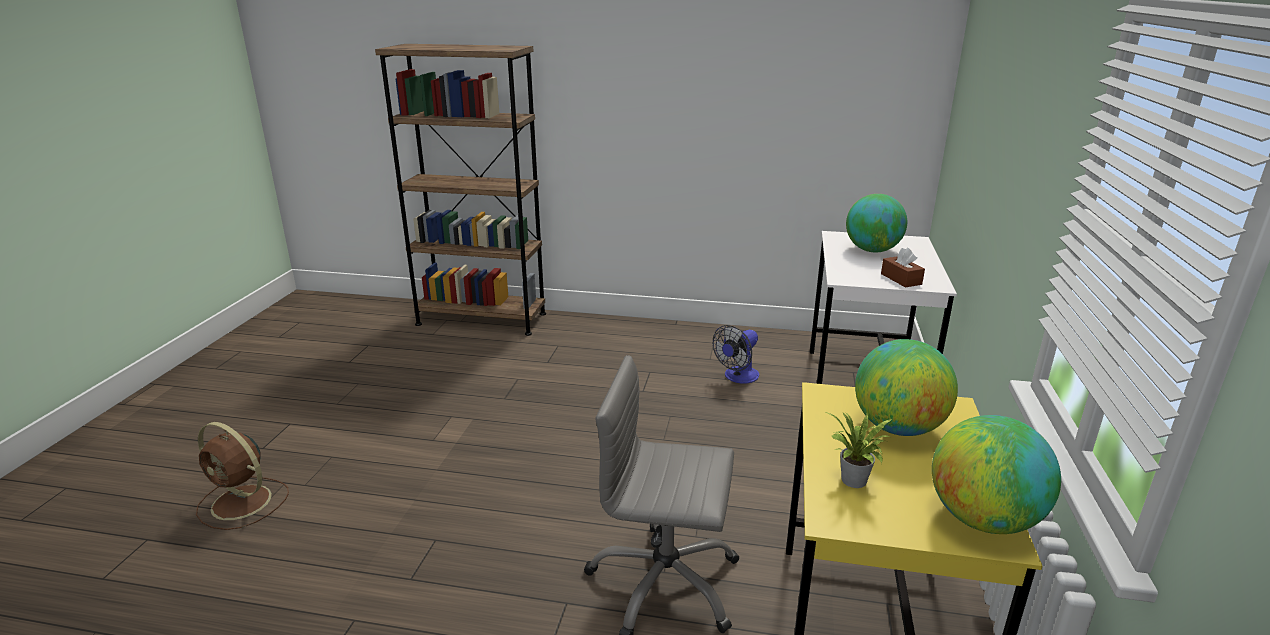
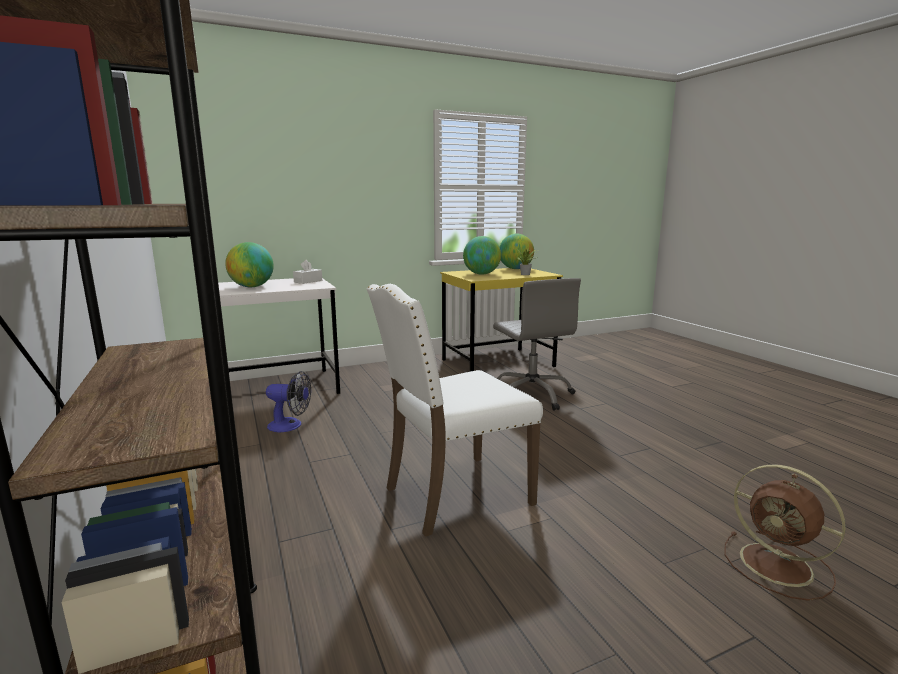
camera: 125 degrees left, 10 degrees down
brown fan [196,422,289,530] -> brown fan turned 150 degrees clockwise [724,465,846,601]
brown tissue box [881,248,925,287] -> white tissue box [293,260,322,284]
none -> white chair [366,284,543,537]

